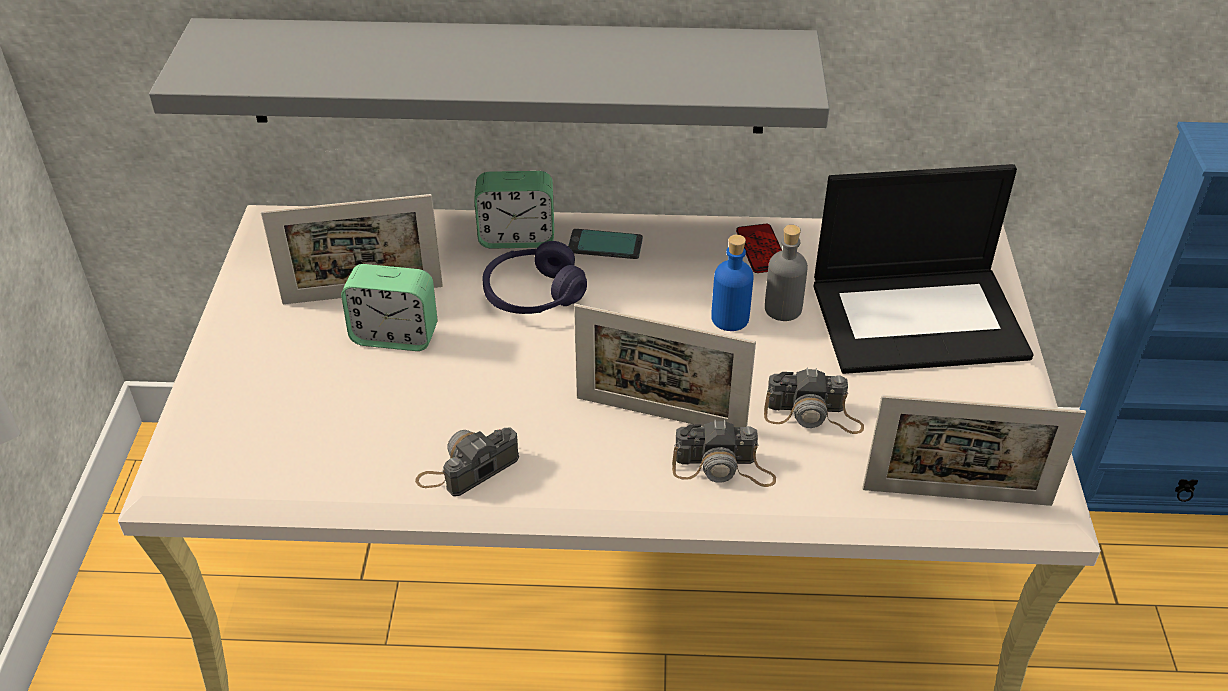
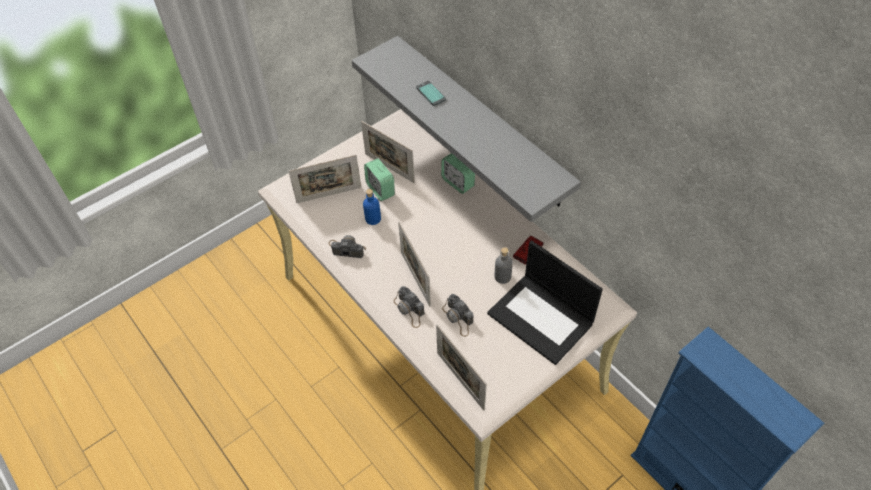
camera: 50 degrees right, 10 degrees up
purple headphones [482,241,587,314] -> none
phone [568,229,643,259] -> phone moved to [416,81,446,106]
blue bottle [711,235,754,331] -> blue bottle moved to [363,189,381,225]
none -> picture frame [289,155,361,203]

